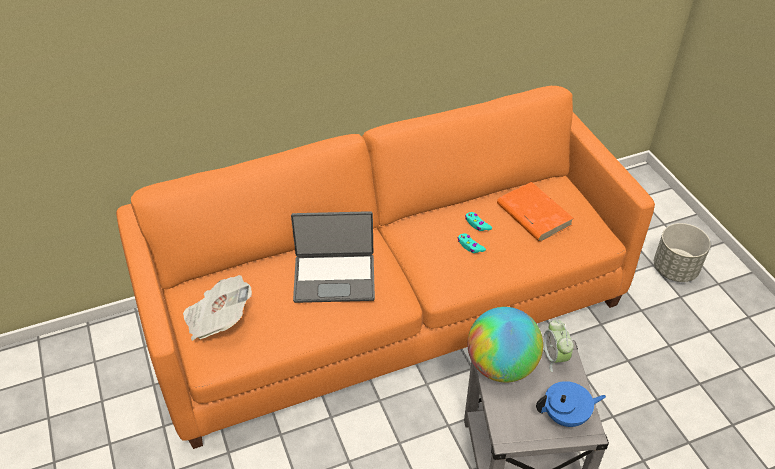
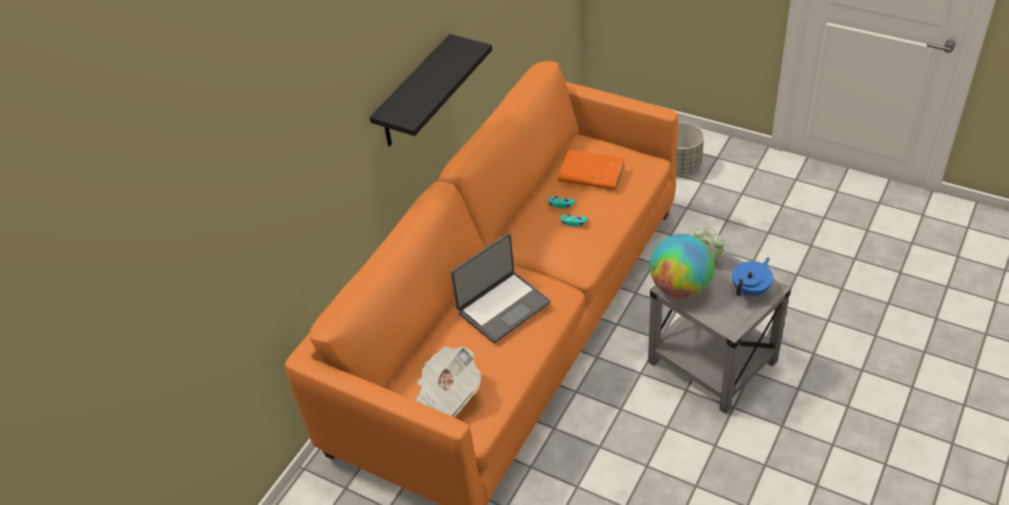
camera: 35 degrees left, 0 degrees up
none -> black shelf [370,34,492,147]

